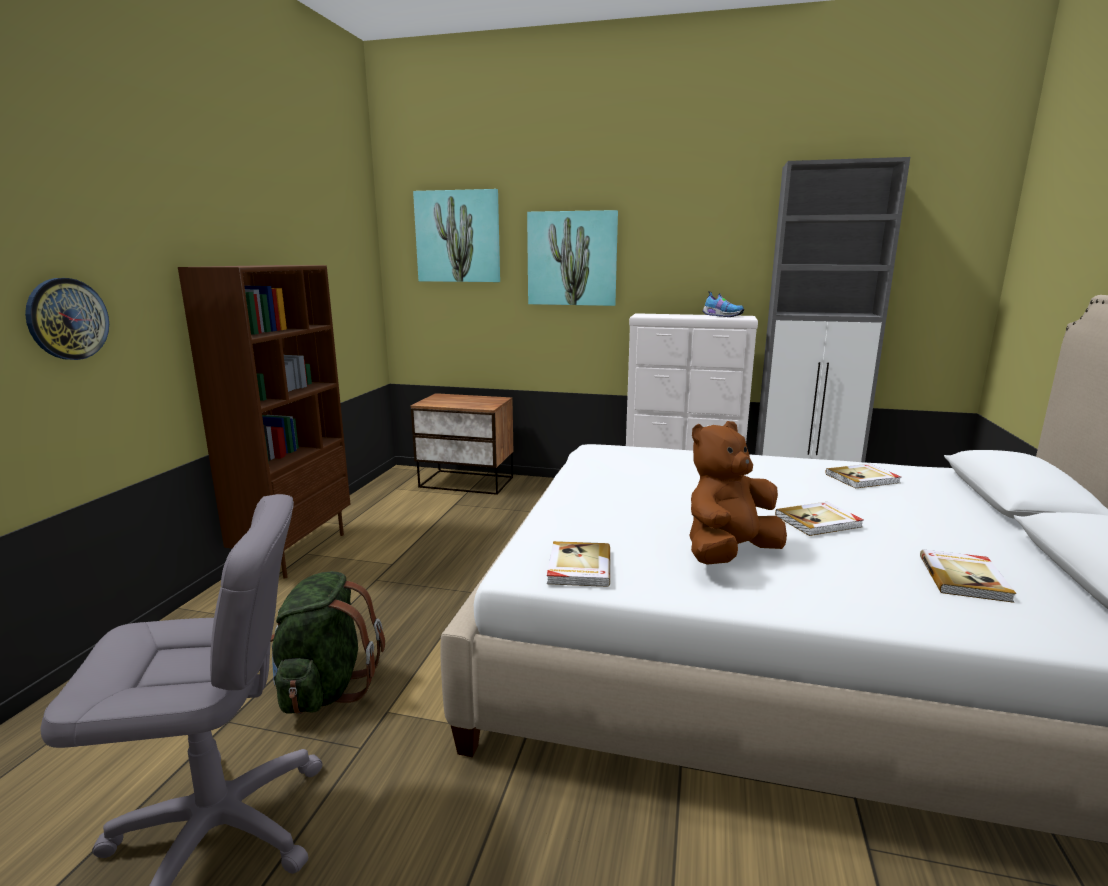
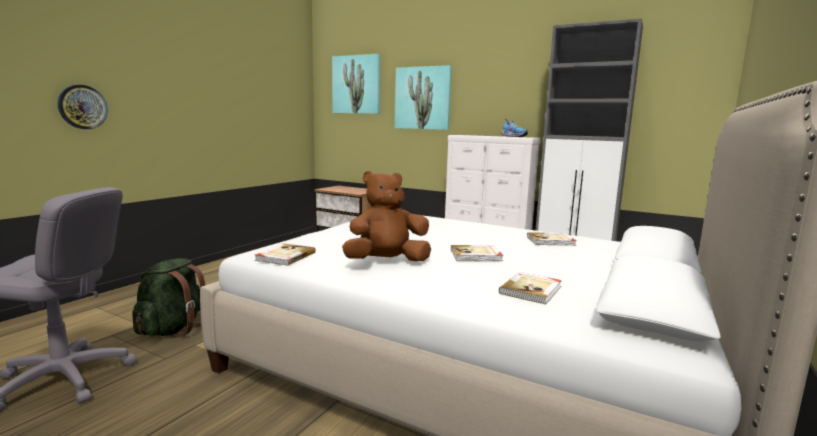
camera: 15 degrees right, 5 degrees down
brown bookcase [178,265,351,579] -> none

